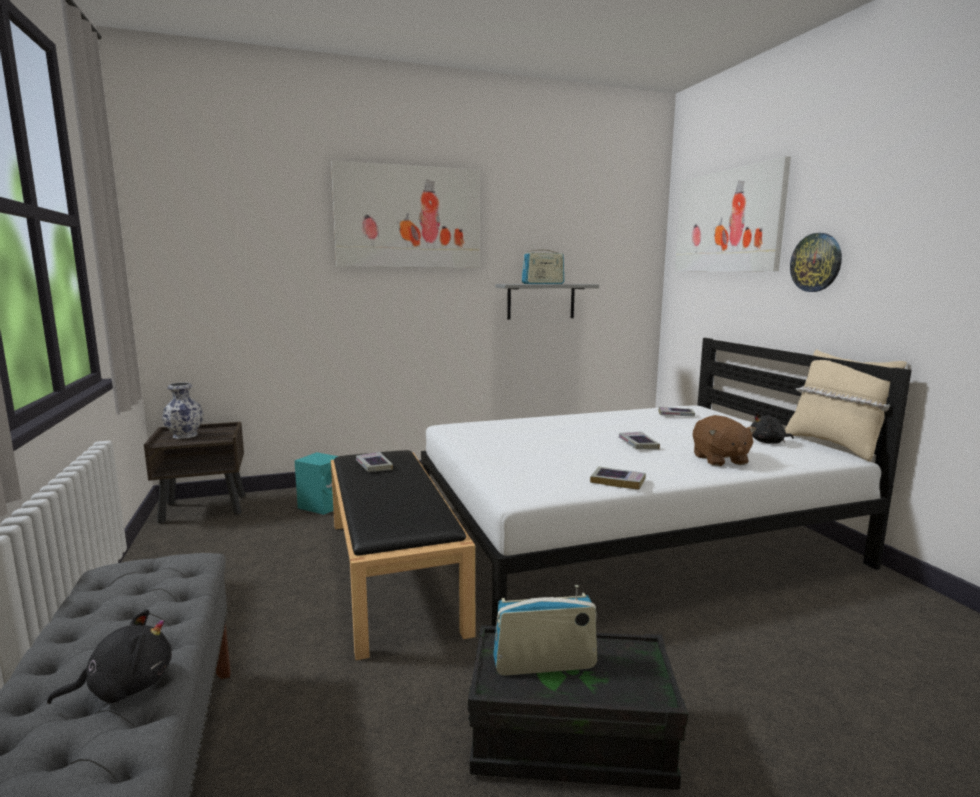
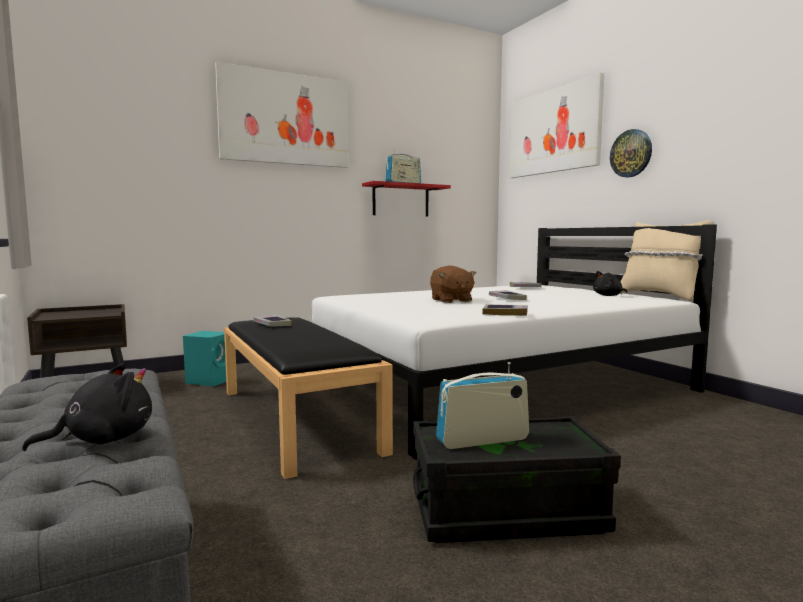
camera: 10 degrees left, 5 degrees down
vase [162,382,203,439] -> none
grey shelf [495,284,599,320] -> red shelf [362,181,451,216]
brown plush toy [693,415,756,466] -> brown plush toy moved to [430,265,476,303]

